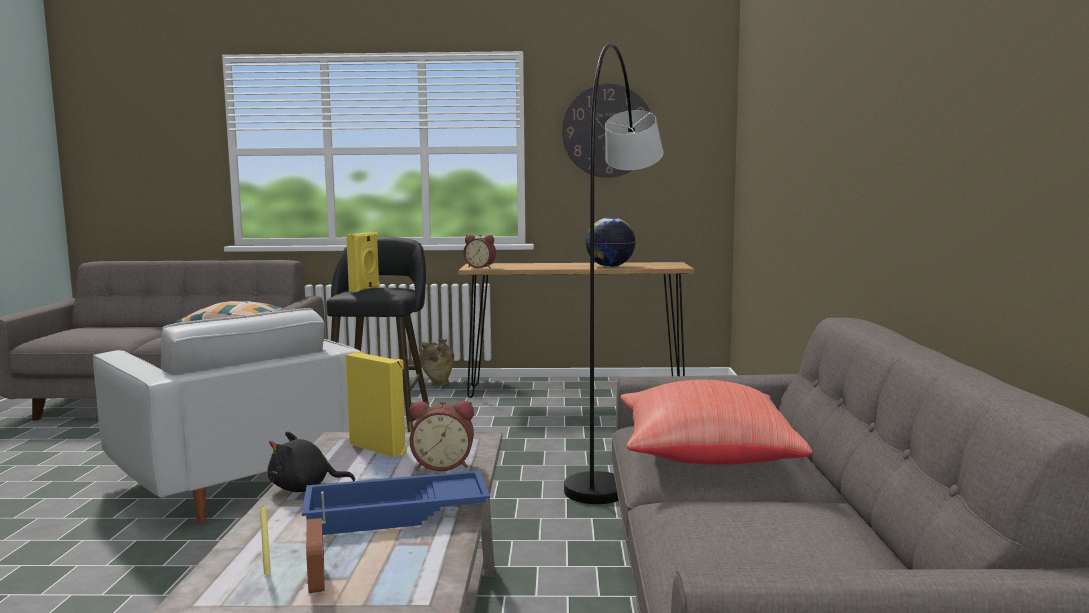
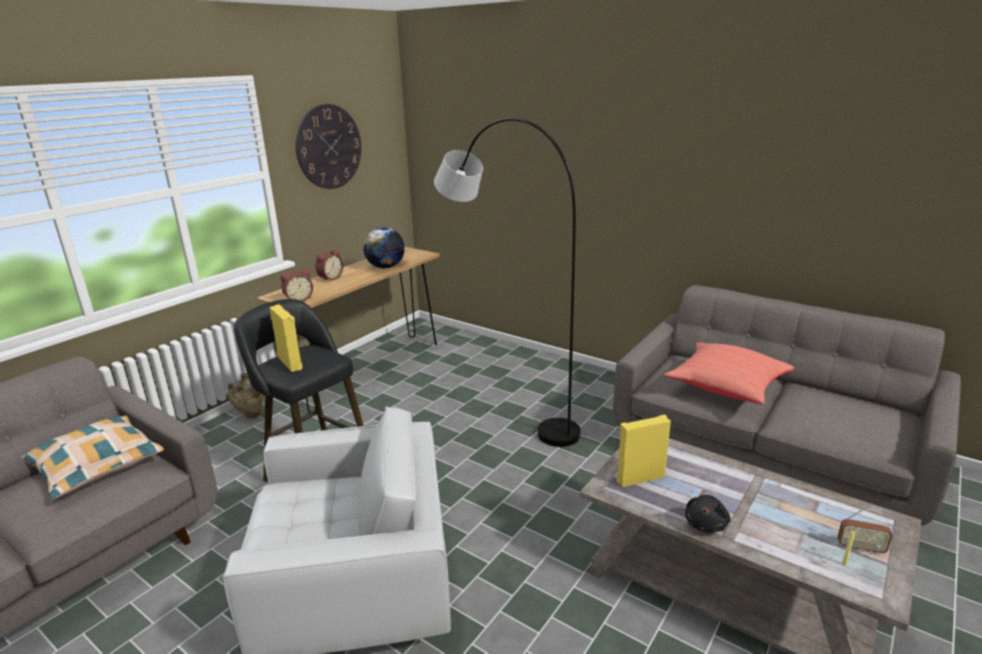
camera: 55 degrees left, 15 degrees up
blue tray [302,470,490,535] -> none
alarm clock [409,401,474,471] -> alarm clock moved to [315,249,343,282]

